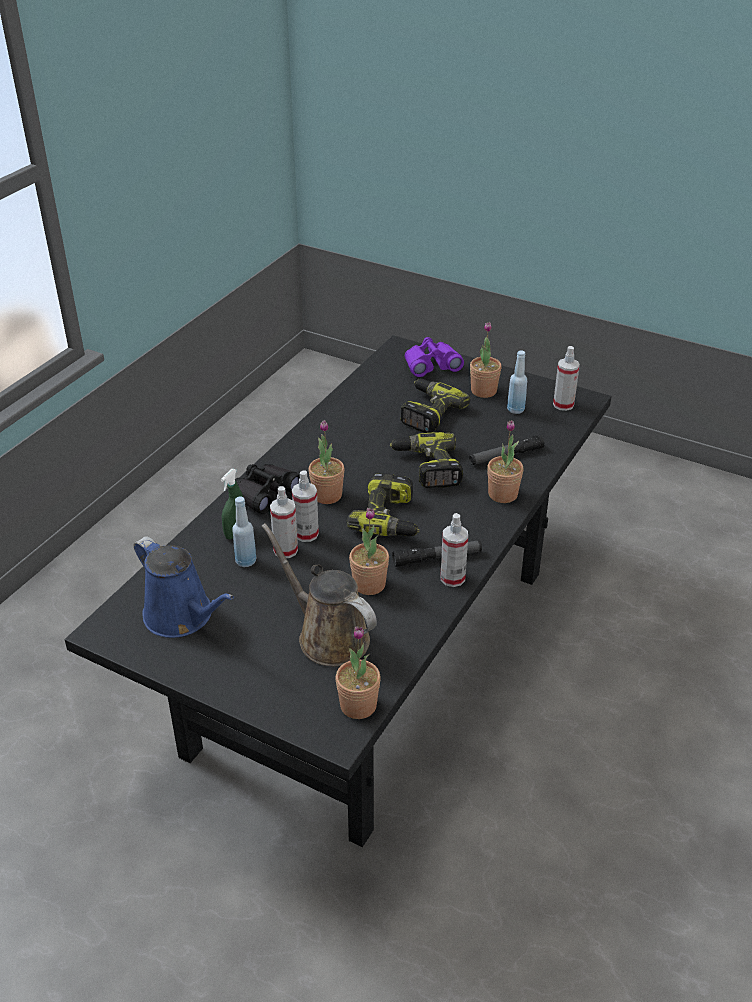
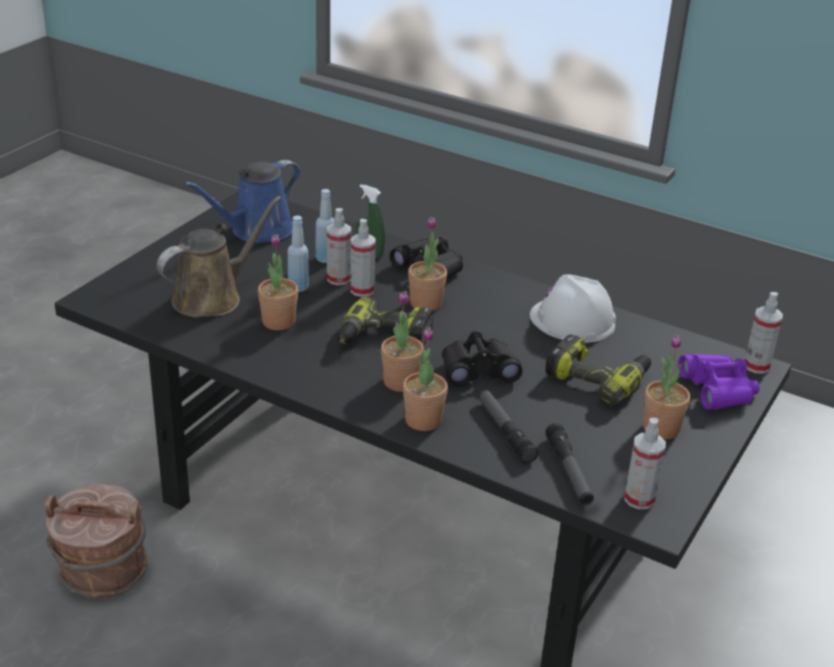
camera: 90 degrees right, 5 degrees down
potted plant [335,626,381,719] -> potted plant moved to [381,291,424,392]
power drill [390,432,463,488] -> black binoculars [442,331,523,386]
flashlight [392,540,482,567] -> flashlight moved to [545,423,594,505]
spray bottle [440,513,468,587] -> spray bottle moved to [745,292,783,374]
blue bottle [507,350,527,414] -> blue bottle moved to [288,215,309,292]
none -> brown bucket [45,484,148,599]
none -> white hard hat [530,274,616,343]

